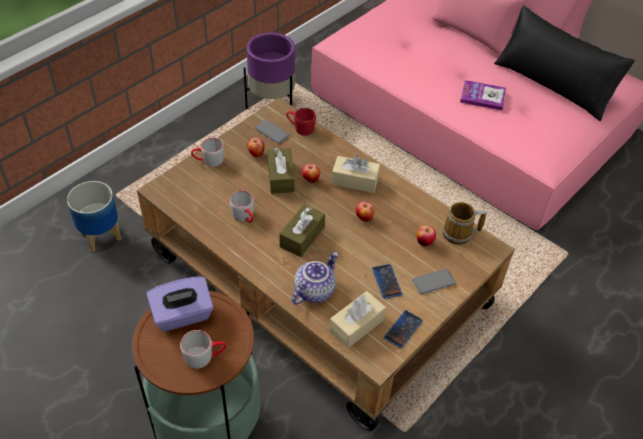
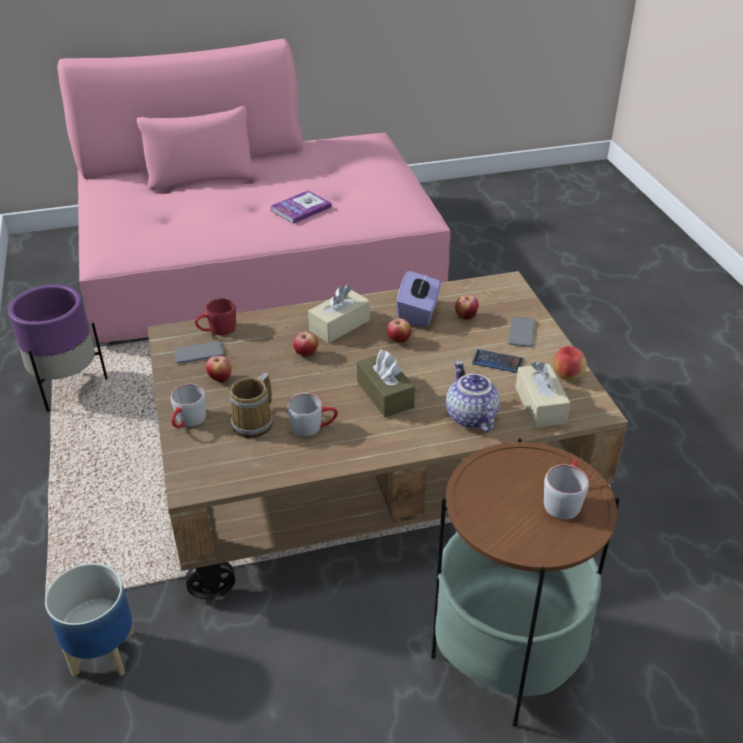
camera: 55 degrees left, 10 degrees down
purple tissue box [146,276,214,331] -> purple tissue box moved to [396,271,441,327]
brown tissue box [268,148,295,194] -> none
phone [384,310,423,348] -> apple [553,346,587,380]
mug [443,202,486,245] -> mug moved to [229,373,273,438]
black pillow [494,5,635,121] -> none

